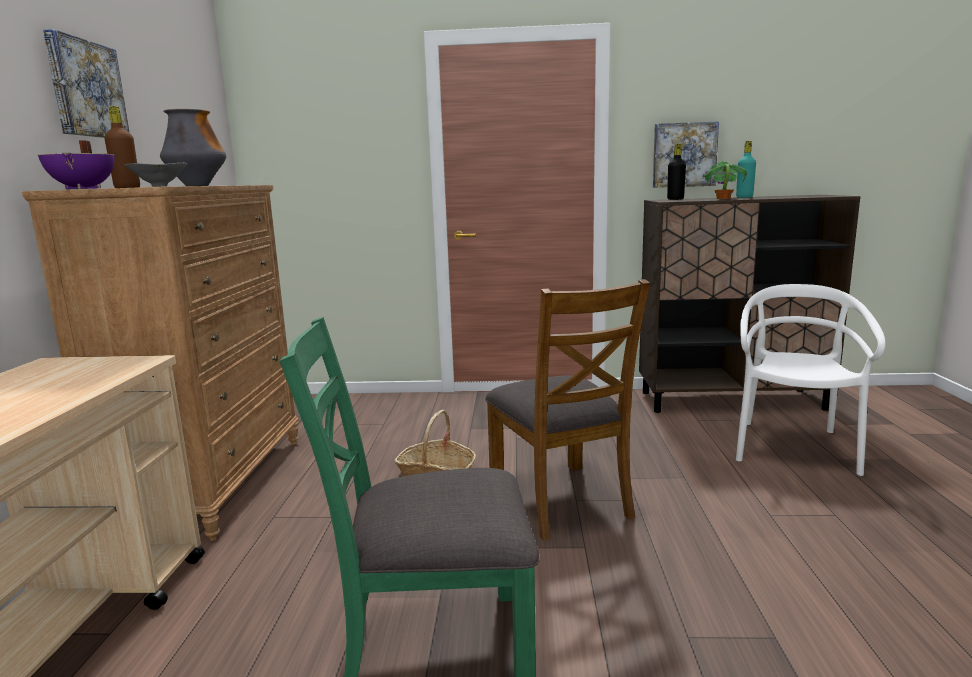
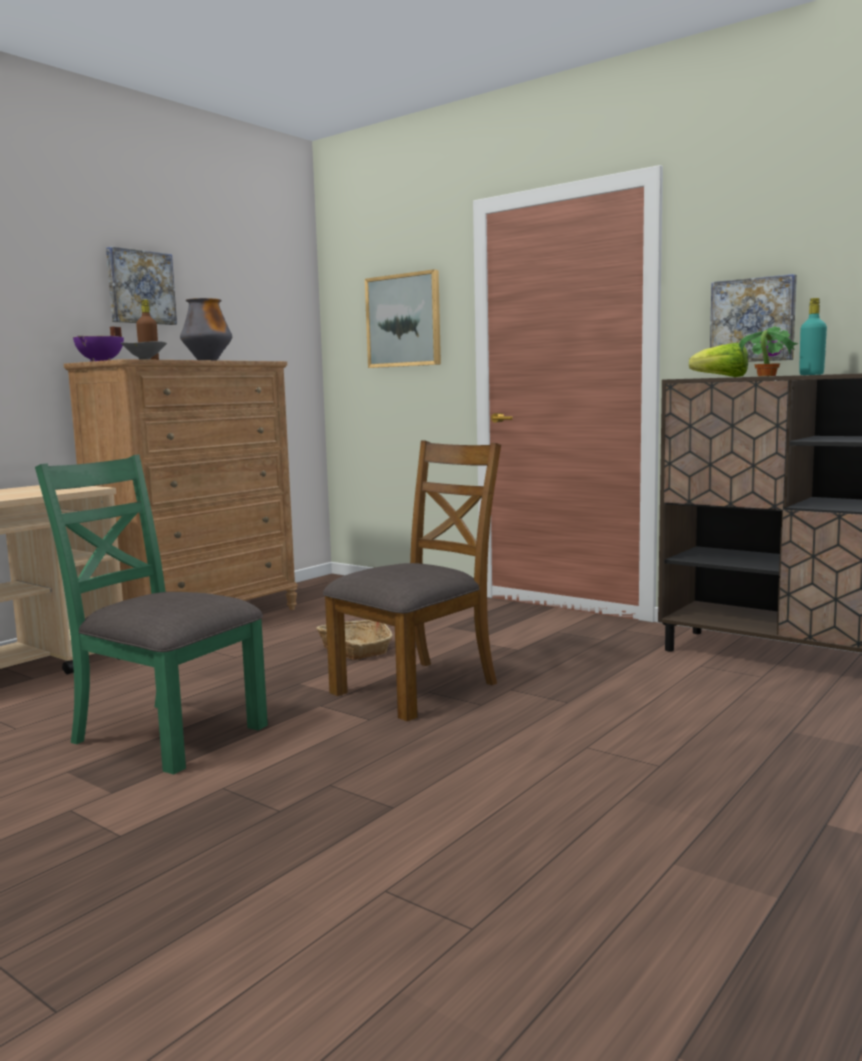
camera: 35 degrees right, 5 degrees down
brown chair [485,279,650,541] -> brown chair turned 150 degrees counterclockwise [323,440,501,721]
black bottle [667,143,686,200] -> lettuce [689,343,748,377]
white chair [736,284,885,476] -> none
none -> picture [365,269,441,368]

